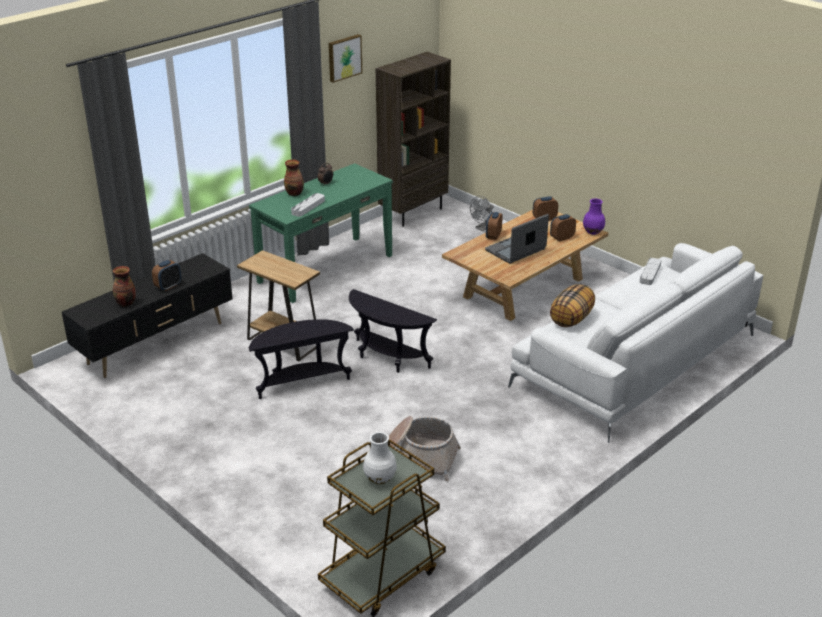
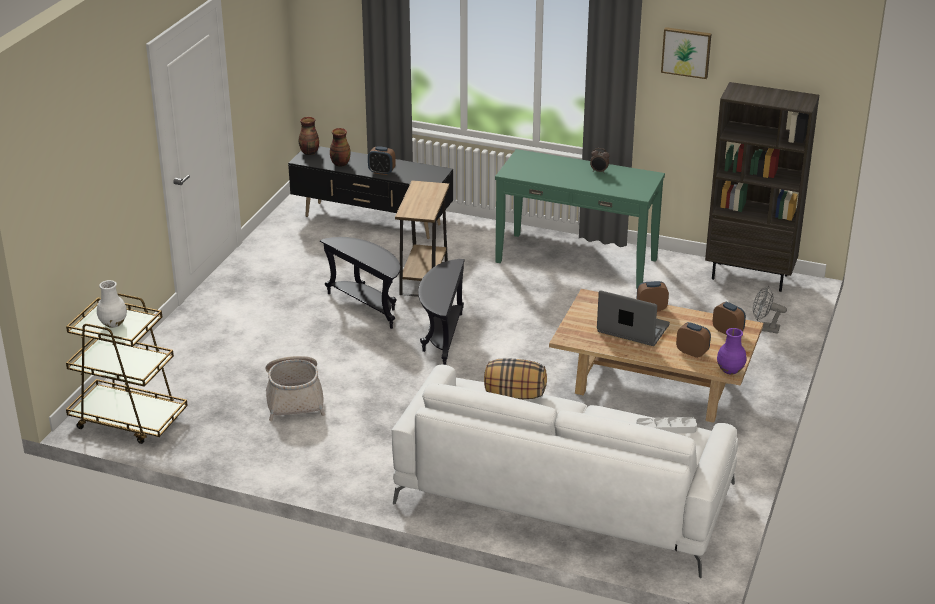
camera: 65 degrees right, 0 degrees up
vase [284,159,304,196] -> vase moved to [299,117,319,155]
grey tray [291,193,325,217] -> none

